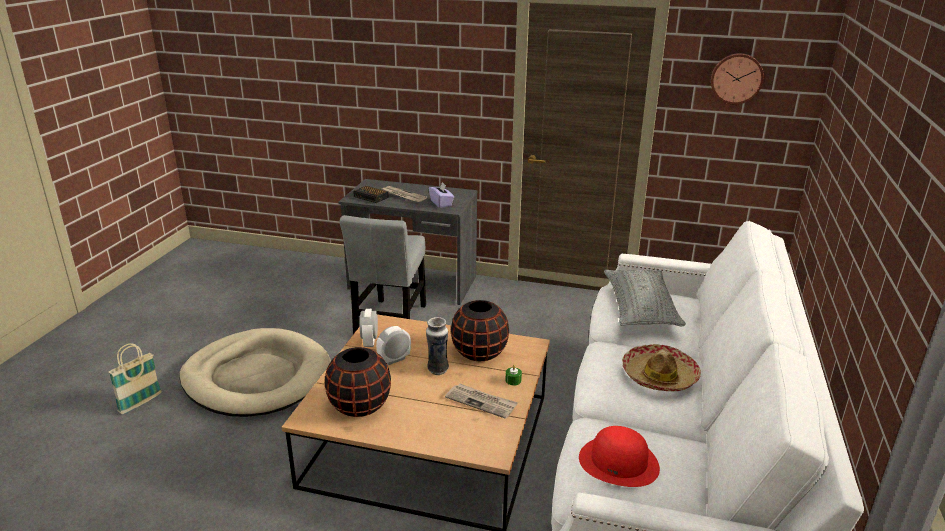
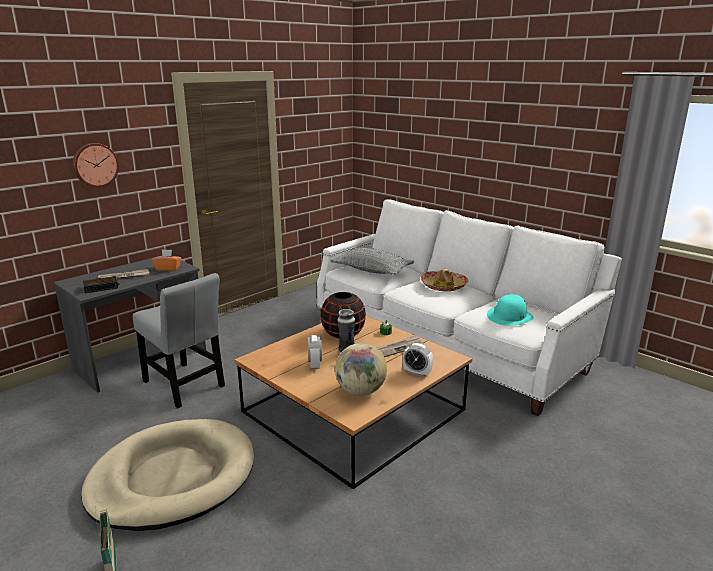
camera: 60 degrees left, 5 degrees down
black vase [325,347,391,417] -> globe [335,343,387,396]
alarm clock [360,309,378,347] -> alarm clock moved to [403,343,433,377]
purple tissue box [429,182,454,208] -> orange tissue box [152,249,181,271]
red hat [579,426,660,487] -> turquoise hat [487,294,534,326]
wall clock [711,53,764,105] -> wall clock moved to [73,143,119,187]

